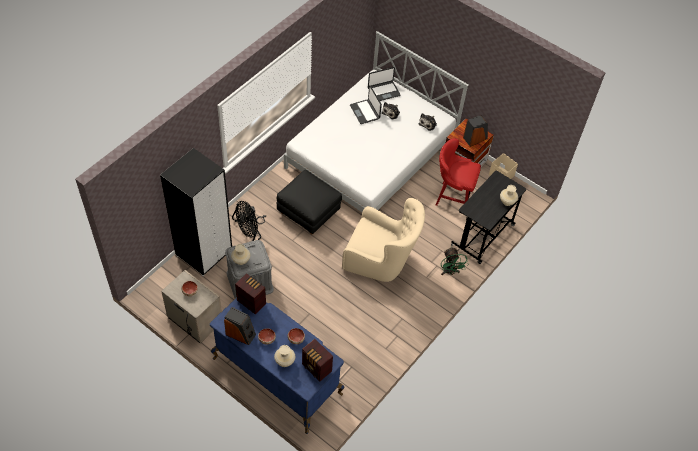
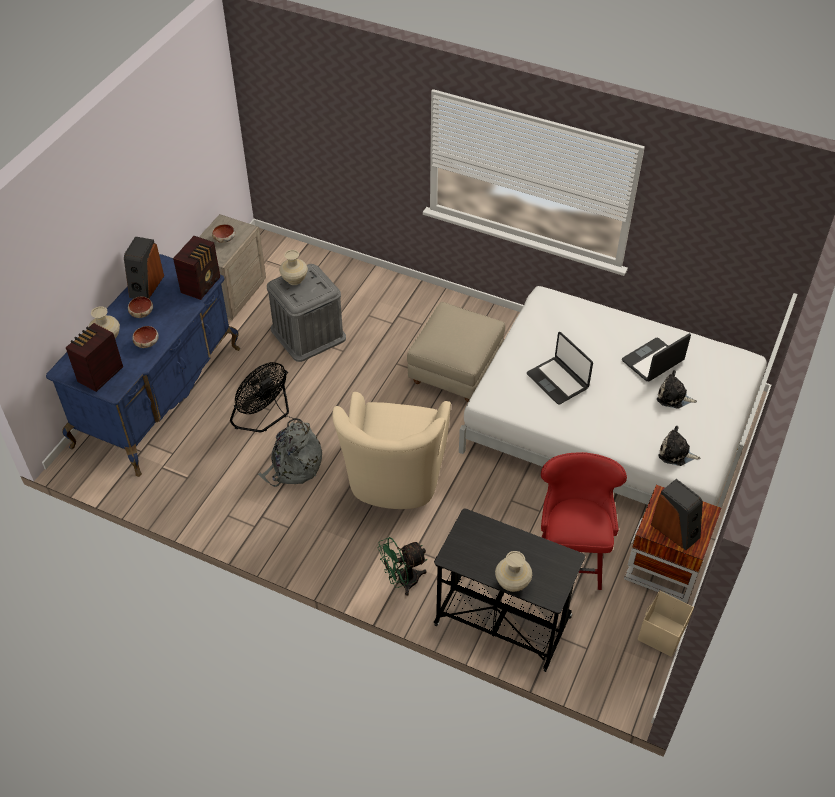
camera: 80 degrees right, 5 degrees down
wardrobe [160,148,232,276] -> none
black fan [232,201,267,241] -> black fan moved to [230,362,303,432]
black ottoman [276,170,342,234] -> beige ottoman [407,302,505,402]
laptop [368,67,401,101] -> laptop moved to [527,332,593,405]
none -> grey backpack [258,421,322,487]

